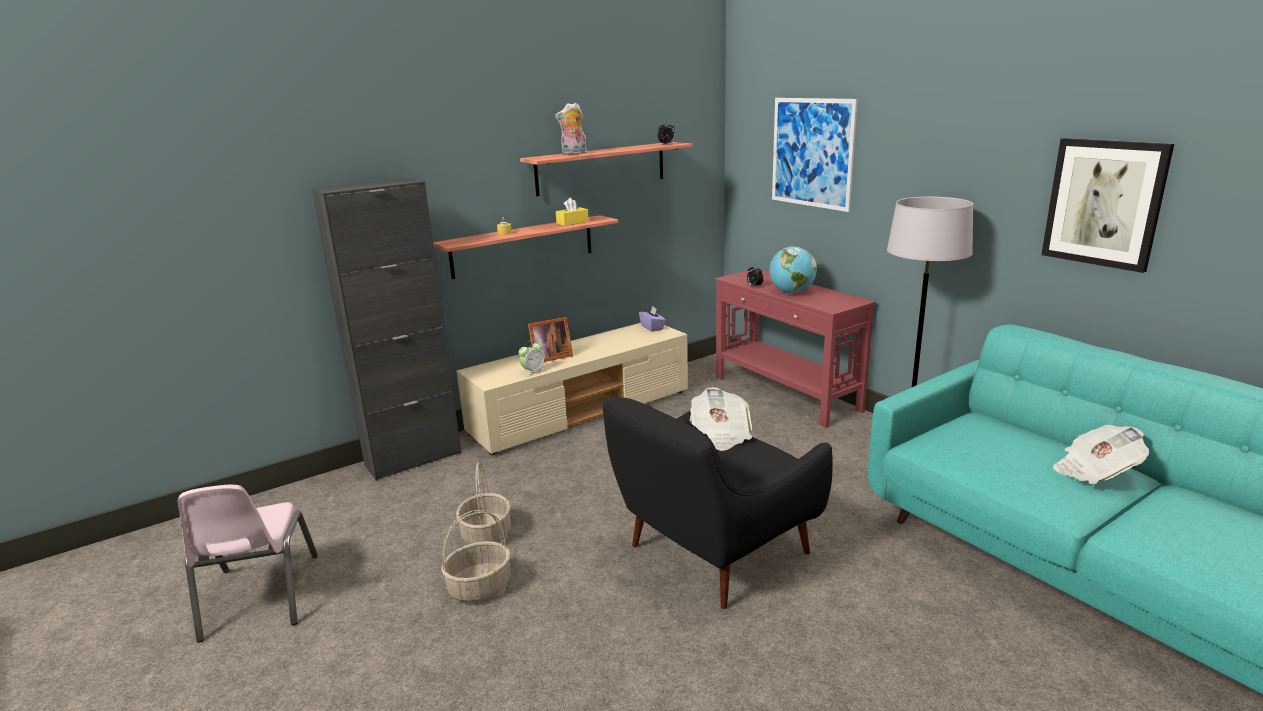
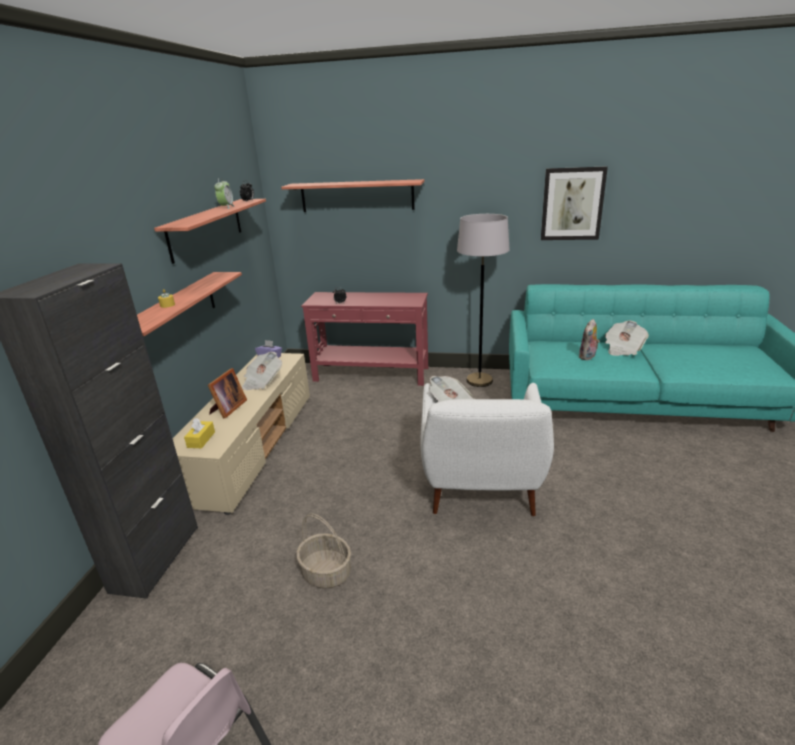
camera: 45 degrees left, 5 degrees up
basket [441,510,511,603] -> none
alarm clock [519,340,546,377] -> alarm clock moved to [214,178,234,209]
plush toy [555,103,587,155] -> plush toy moved to [579,319,600,360]
yellow tissue box [556,198,589,226] -> yellow tissue box moved to [184,418,215,448]
black armchair [602,397,832,609] -> white armchair [420,383,554,516]
globe [769,246,817,294] -> none
picture [772,98,858,212] -> shelf [281,179,424,212]
none -> newspaper [242,352,282,390]

